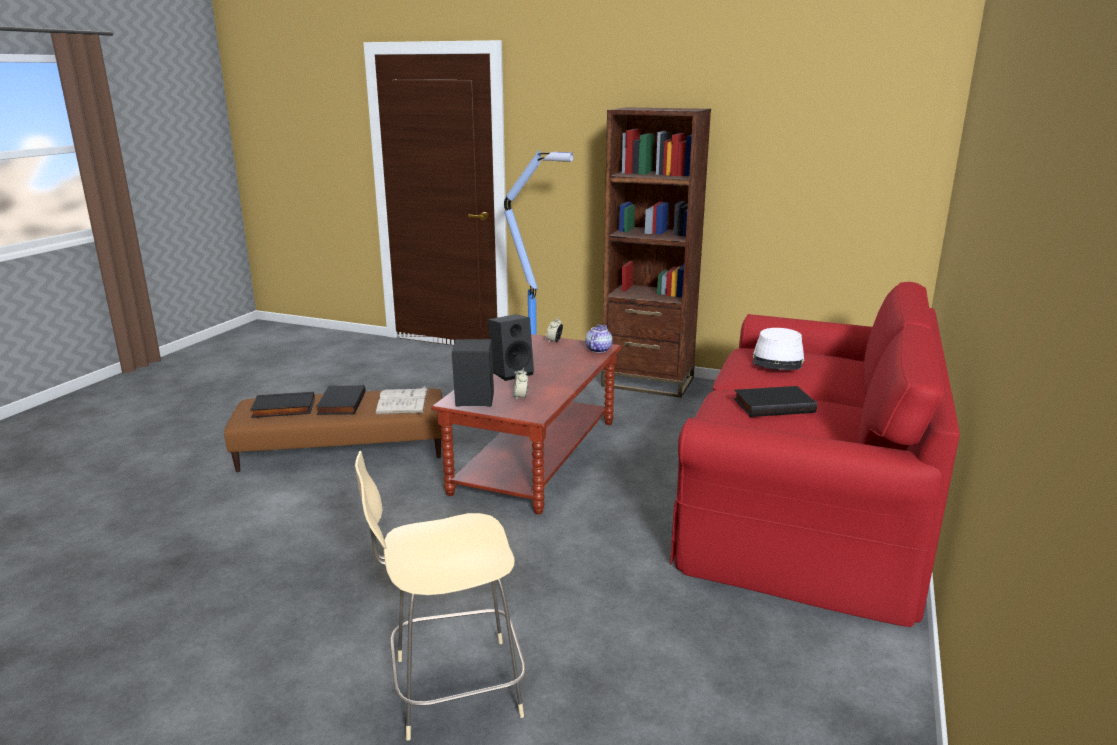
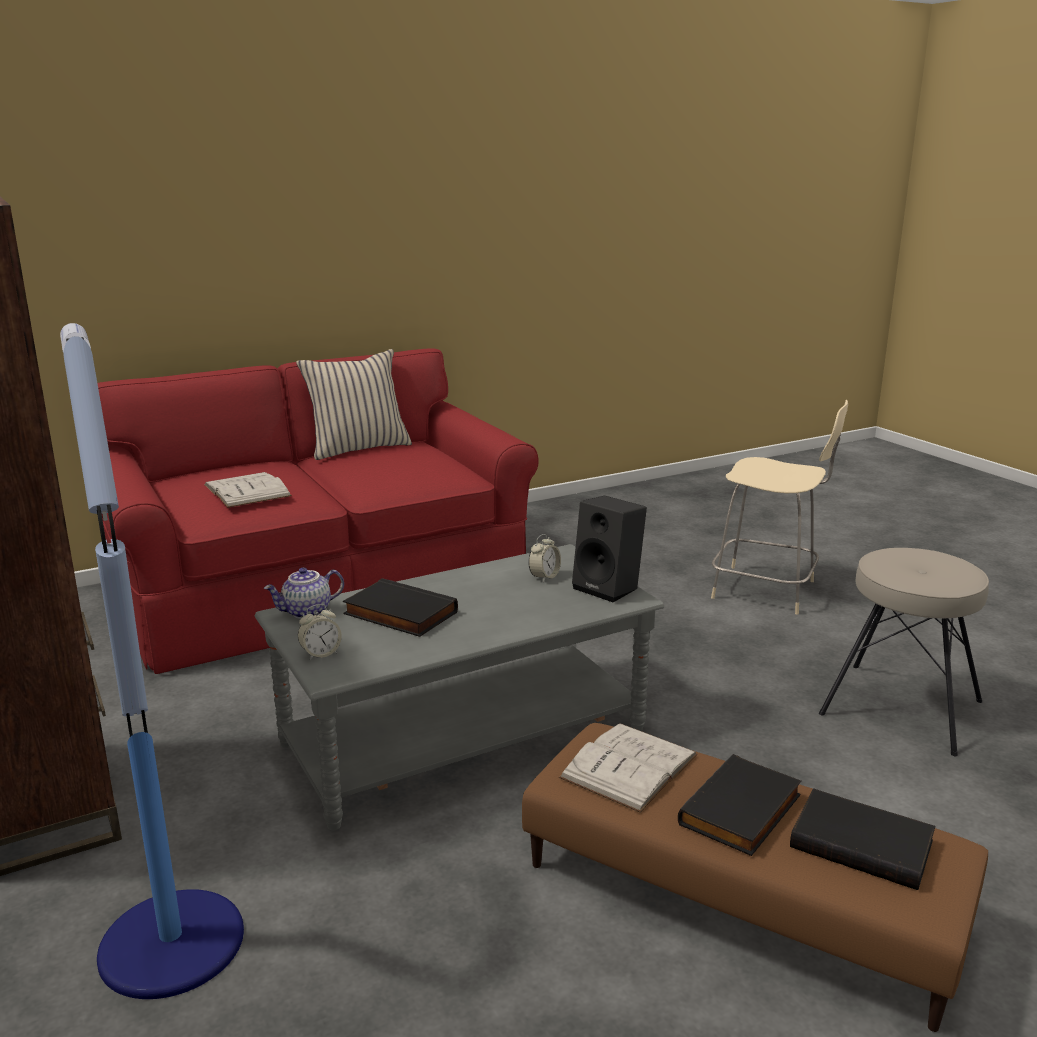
camera: 140 degrees left, 0 degrees up
brown coffee table [431,334,622,515] -> grey coffee table [255,544,664,830]
black speaker [488,314,534,381] -> none
black book [734,386,817,417] -> black book moved to [343,578,458,637]
white hat [753,328,804,370] -> white book [204,472,292,508]
none -> beige pillow [296,349,412,460]
none -> beige stool [819,548,989,756]

